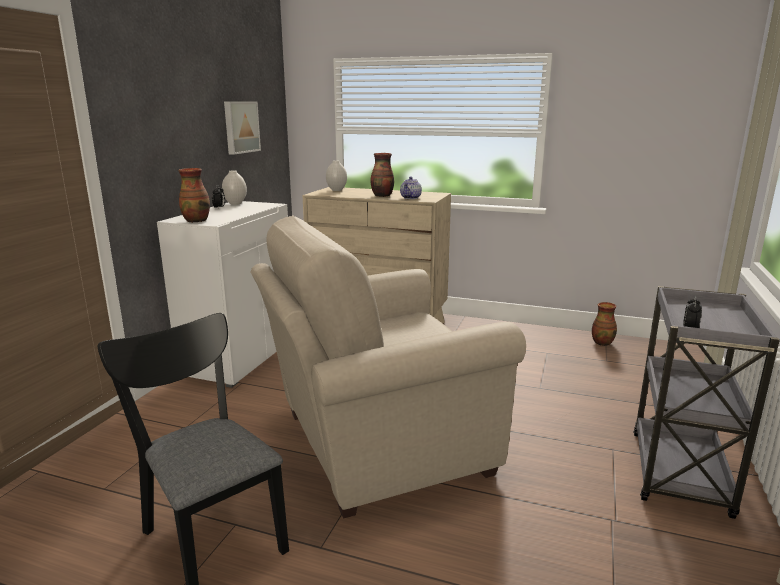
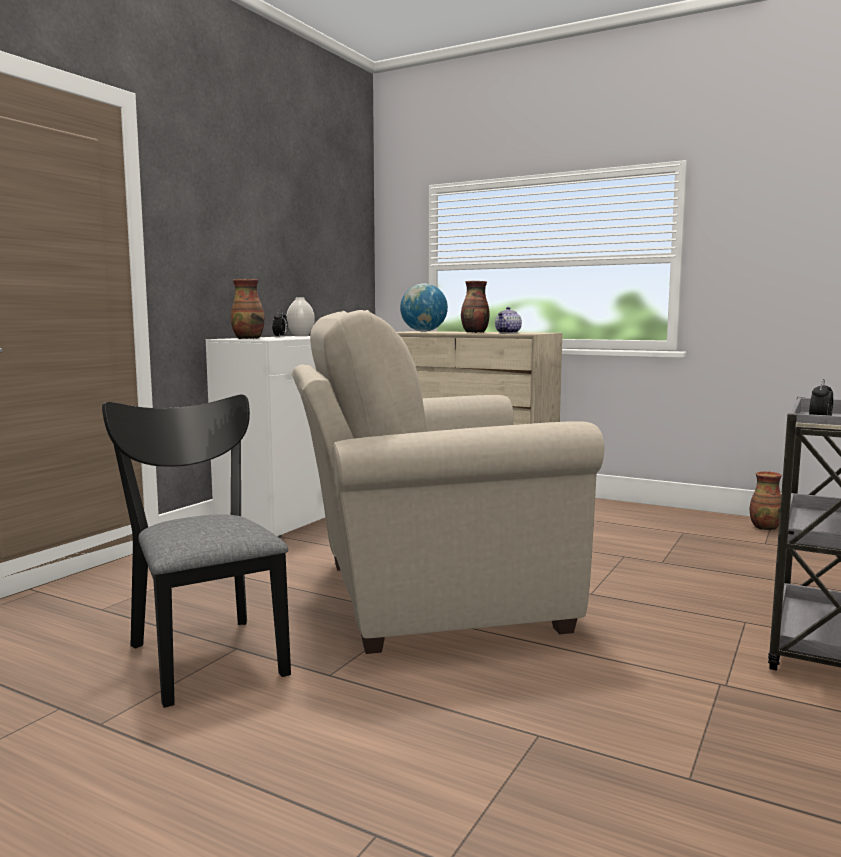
camera: 10 degrees right, 10 degrees down
picture [224,102,261,155] -> none
white vase [326,160,347,191] -> globe [400,283,448,332]

